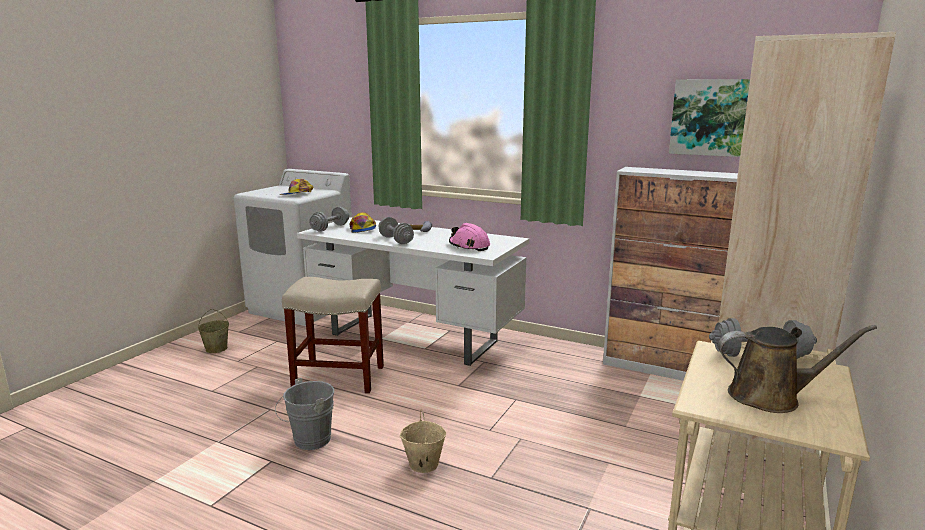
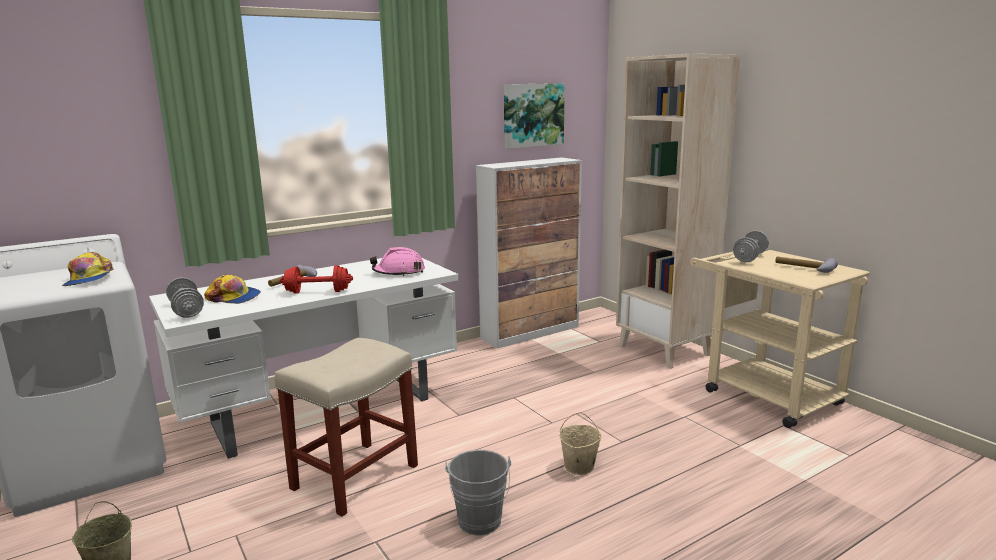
camera: 60 degrees left, 0 degrees up
grey dumbbell [379,217,414,244] -> red dumbbell [280,265,353,293]
brown watering can [718,325,877,413] -> hammer [775,256,838,273]

